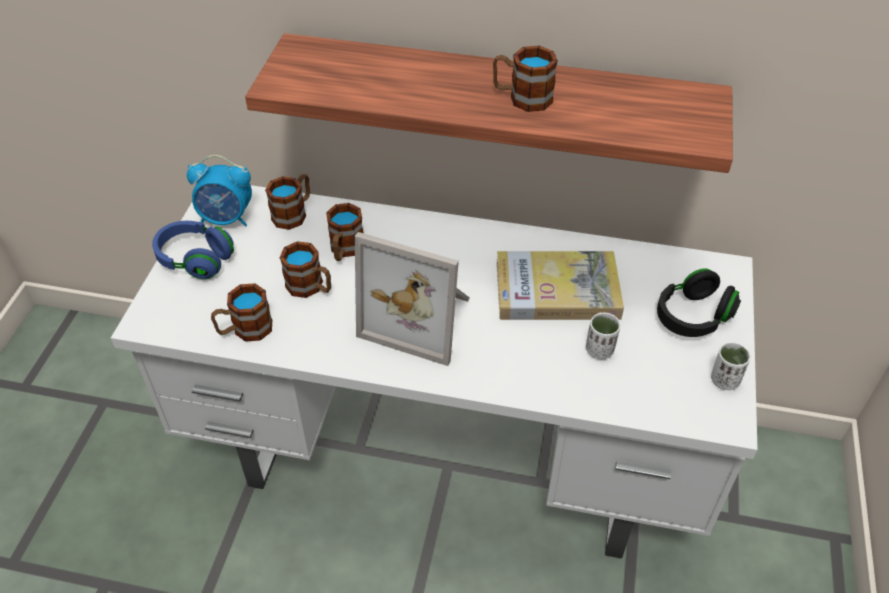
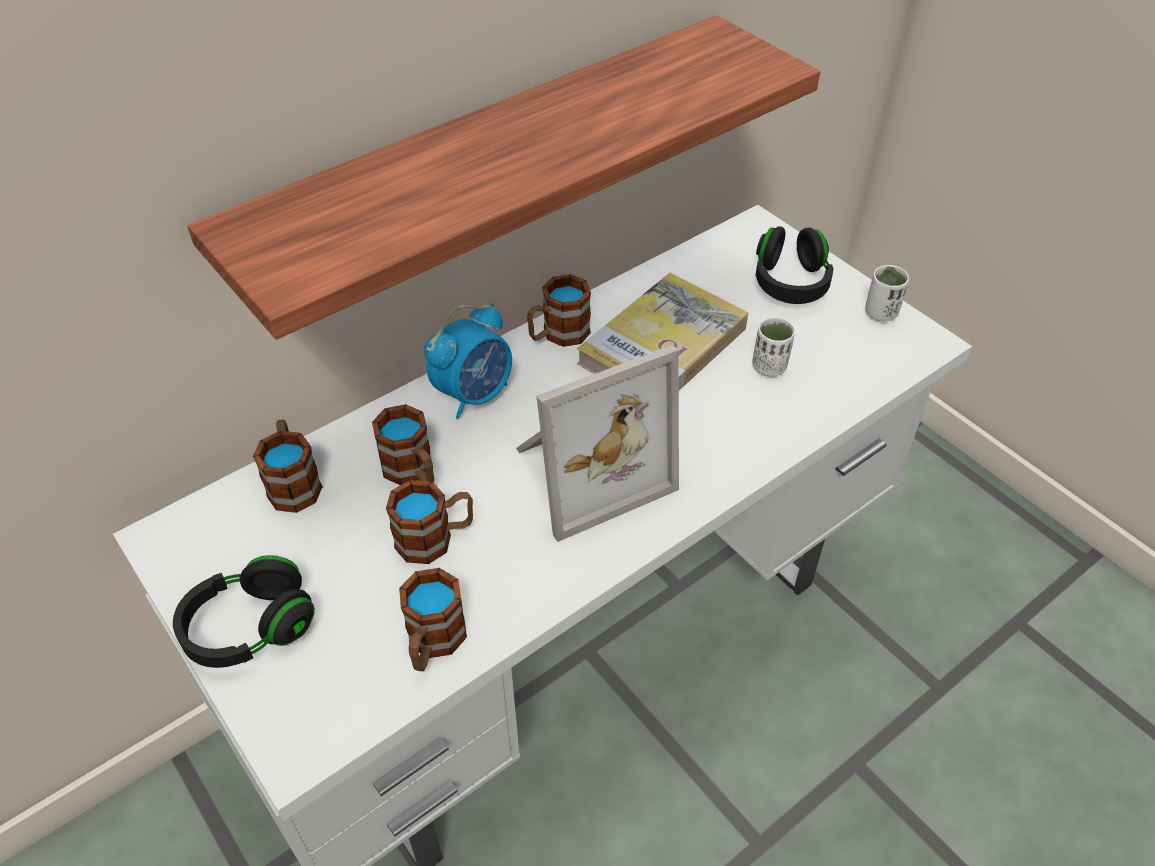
camera: 50 degrees left, 0 degrees up
blue headphones [152,221,234,279] -> black headphones [173,555,315,668]
alarm clock [187,155,252,226] -> alarm clock moved to [424,303,512,419]
mug [493,46,558,112] -> mug moved to [527,274,591,347]

